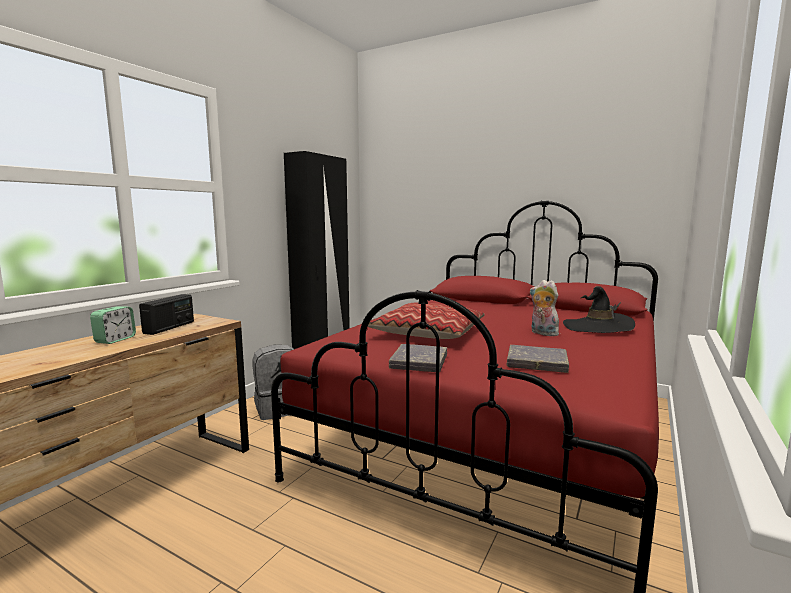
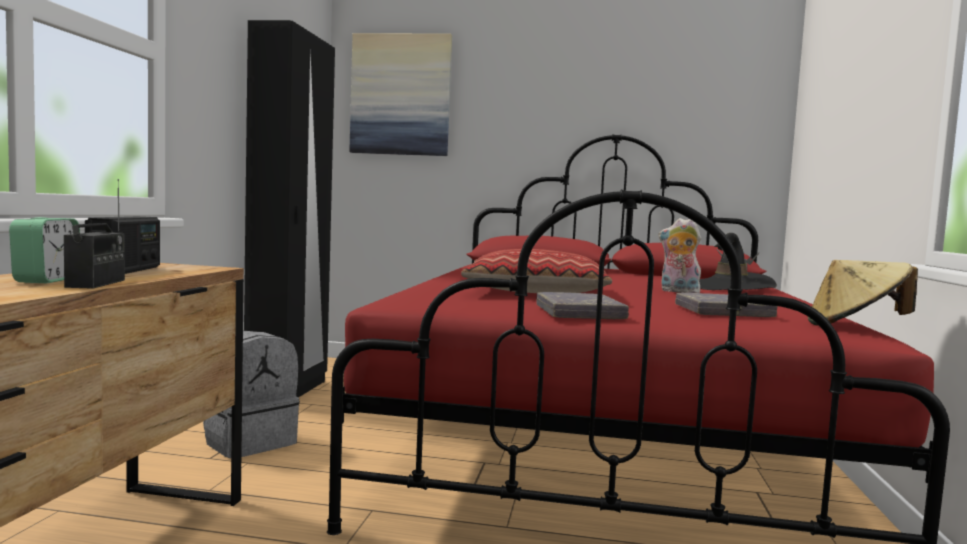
camera: 20 degrees left, 5 degrees down
none -> radio [64,179,125,289]
none -> picture [349,33,452,156]
none -> beige hat [808,260,918,325]

